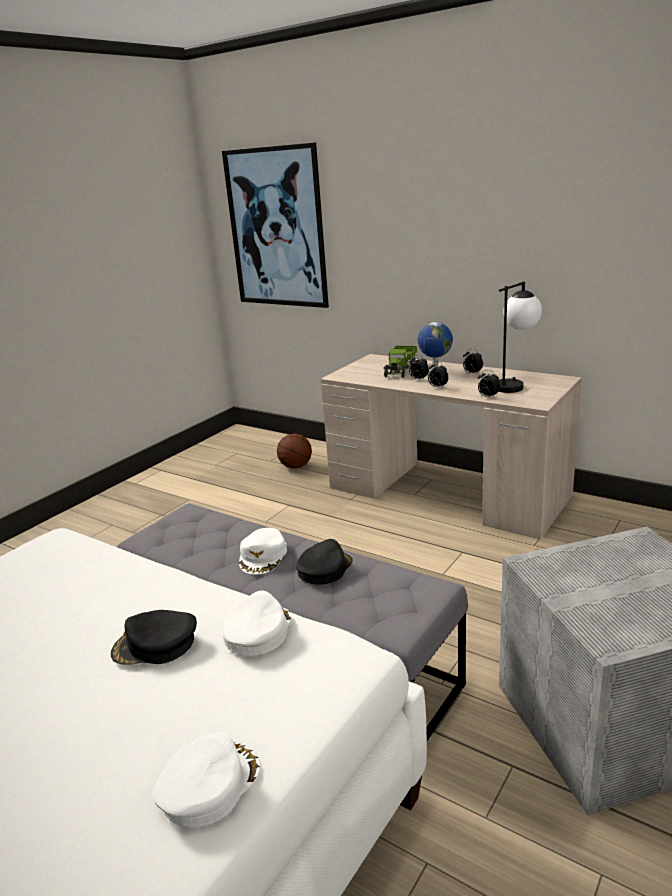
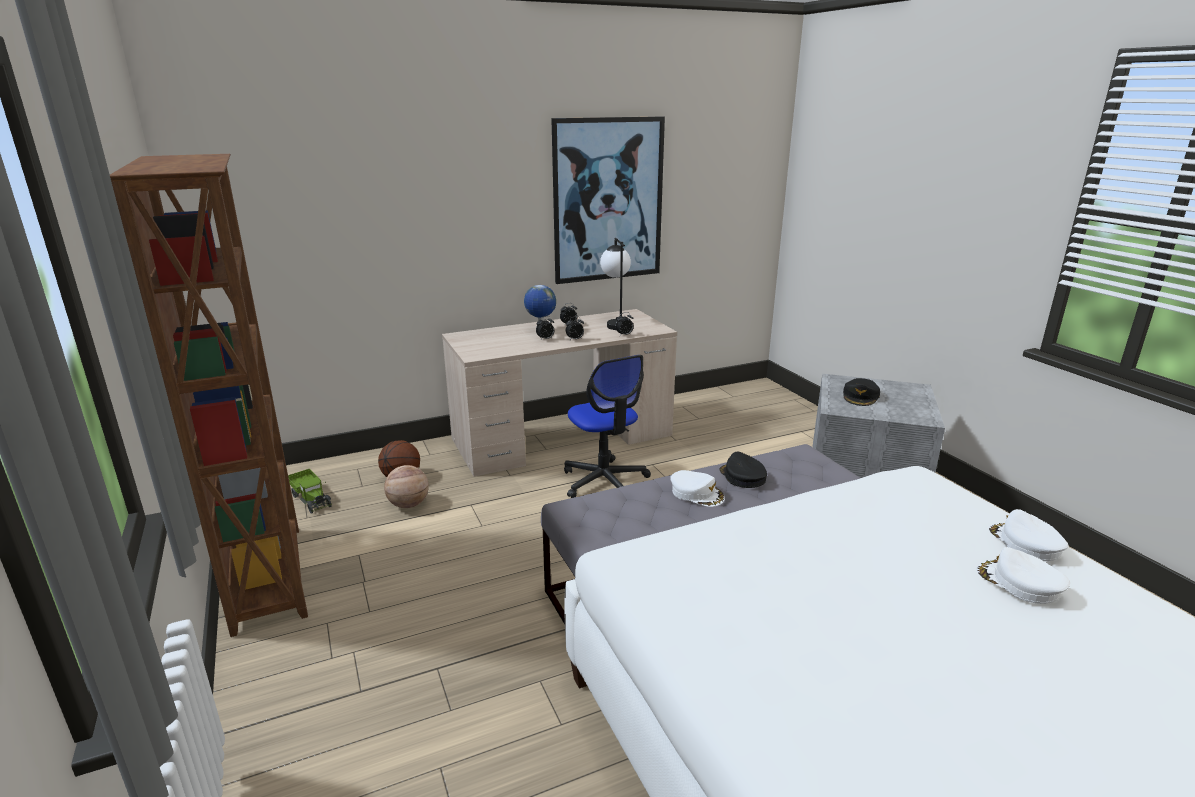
camera: 60 degrees left, 0 degrees up
black cap [111,610,197,665] -> black cap moved to [843,378,880,406]
picture [222,142,329,308] -> picture moved to [551,117,665,284]
white cap [222,591,291,656] -> white cap moved to [976,547,1070,604]
toy truck [383,346,417,378] -> toy truck moved to [288,469,332,514]
none -> brown bookcase [110,154,308,637]
none -> basketball [384,465,429,508]
none -> office chair [564,355,651,498]

